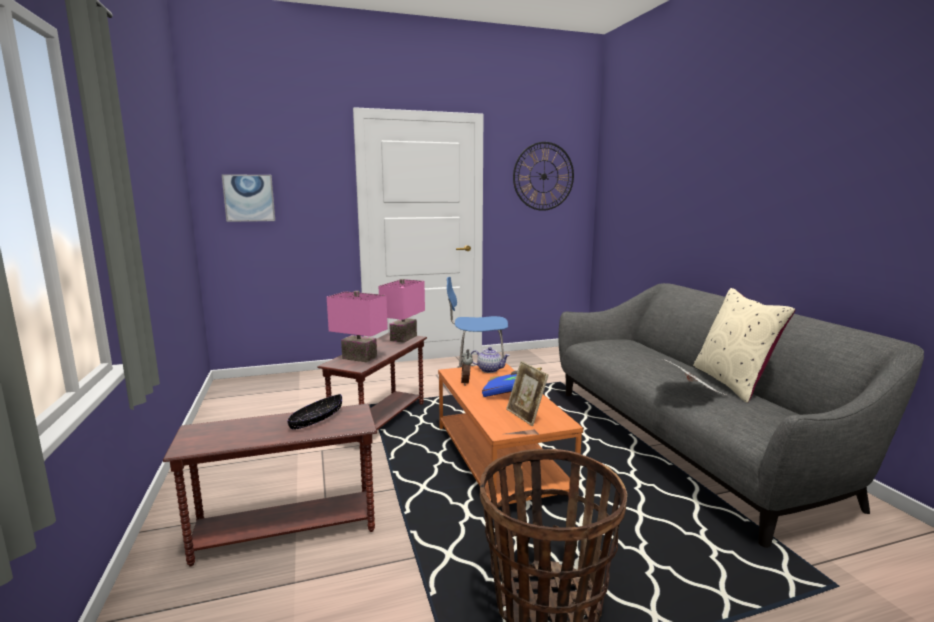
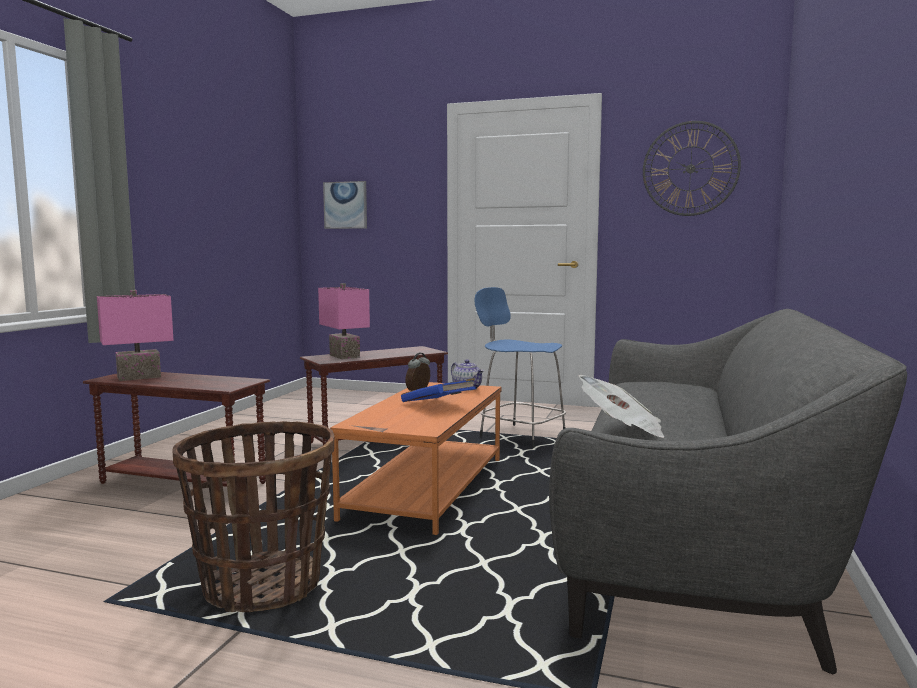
camera: 35 degrees right, 5 degrees down
black bowl [287,394,342,429] -> none
pink table lamp [379,279,425,343] -> pink table lamp moved to [97,290,174,381]
picture frame [506,361,549,426] -> none
beige pillow [693,288,796,403] -> none

